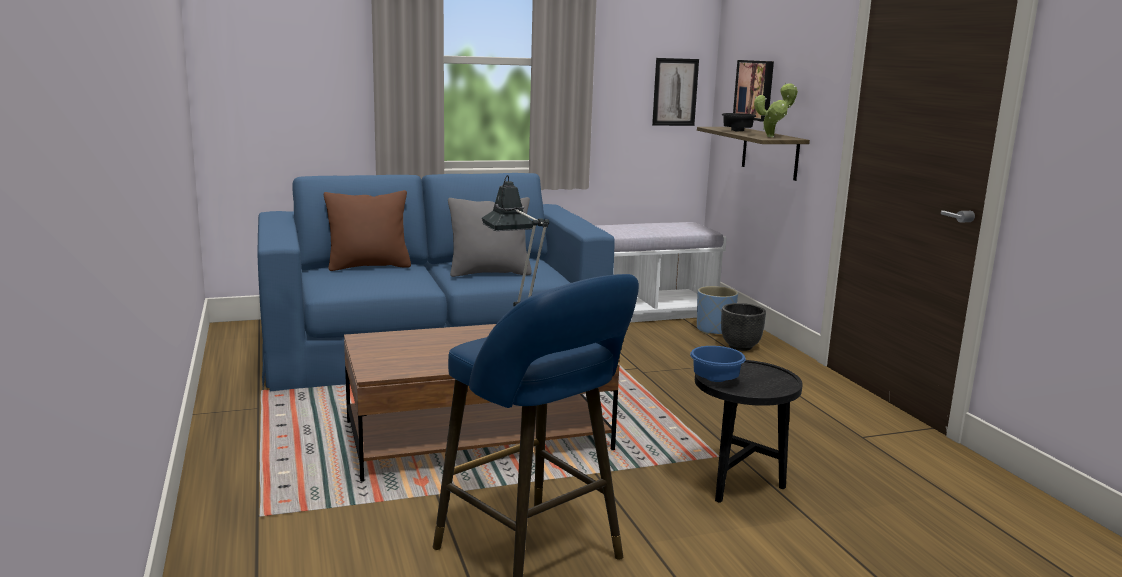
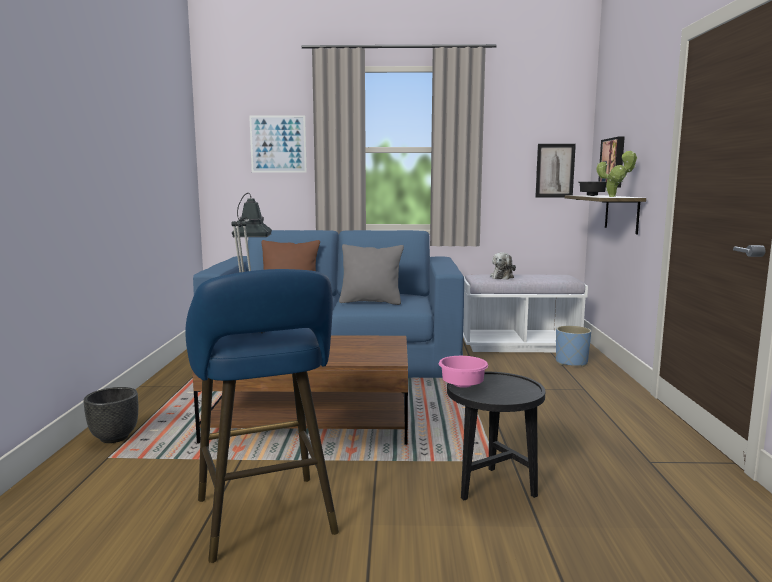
camera: 20 degrees right, 5 degrees down
blue bowl [690,346,746,382] -> pink bowl [439,356,488,388]
black planter [721,303,766,351] -> black planter moved to [83,387,138,443]
none -> picture [249,115,307,173]
none -> plush toy [490,252,516,280]

